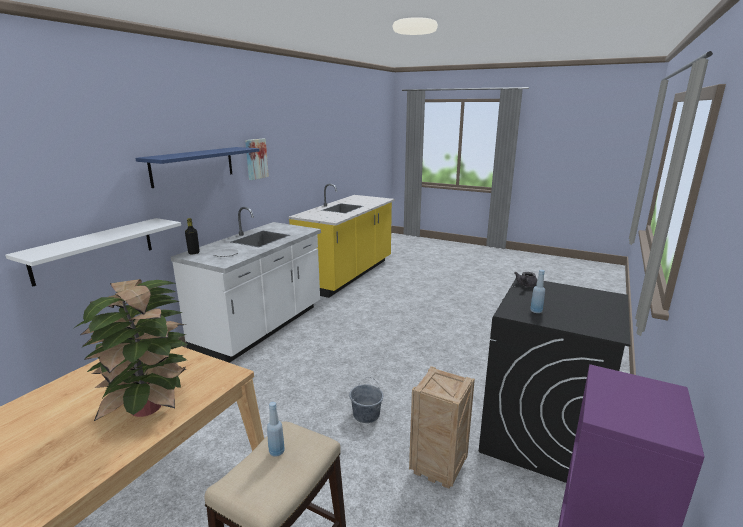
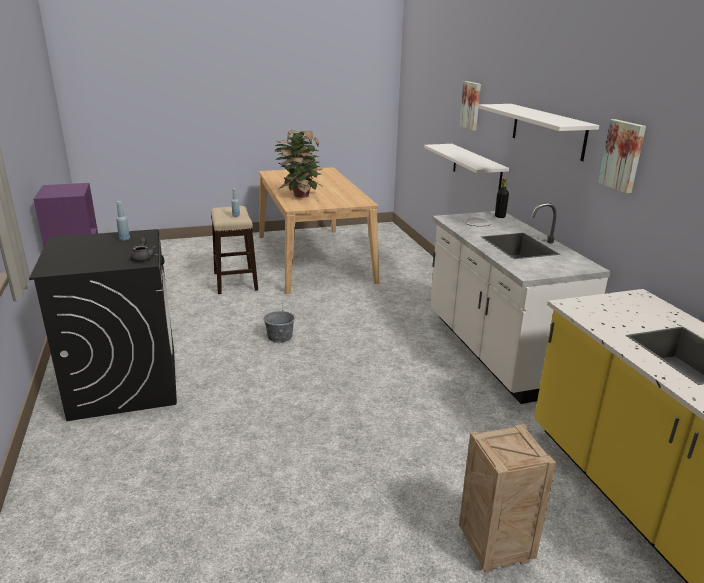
camera: 135 degrees right, 5 degrees up
blue shelf [136,147,260,188] -> white shelf [478,104,599,161]
crate [409,366,475,489] -> crate moved to [459,424,556,573]
none -> picture [459,81,481,131]

